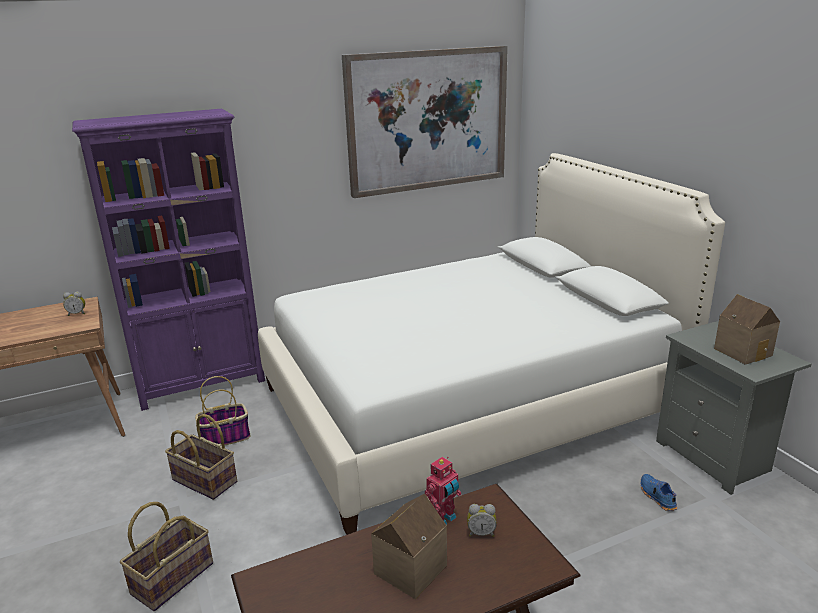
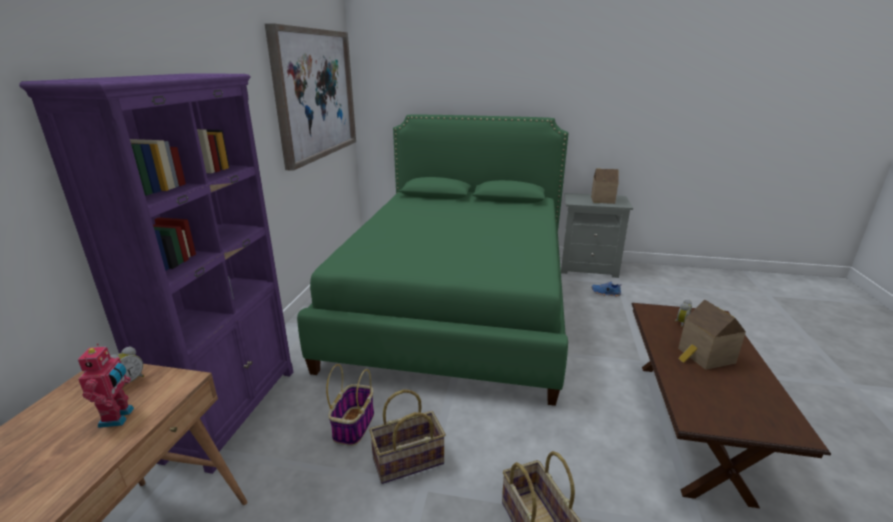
camera: 55 degrees left, 0 degrees up
white bed [258,153,725,535] -> green bed [297,115,569,406]
toy robot [425,457,461,525] -> toy robot moved to [77,344,134,428]

